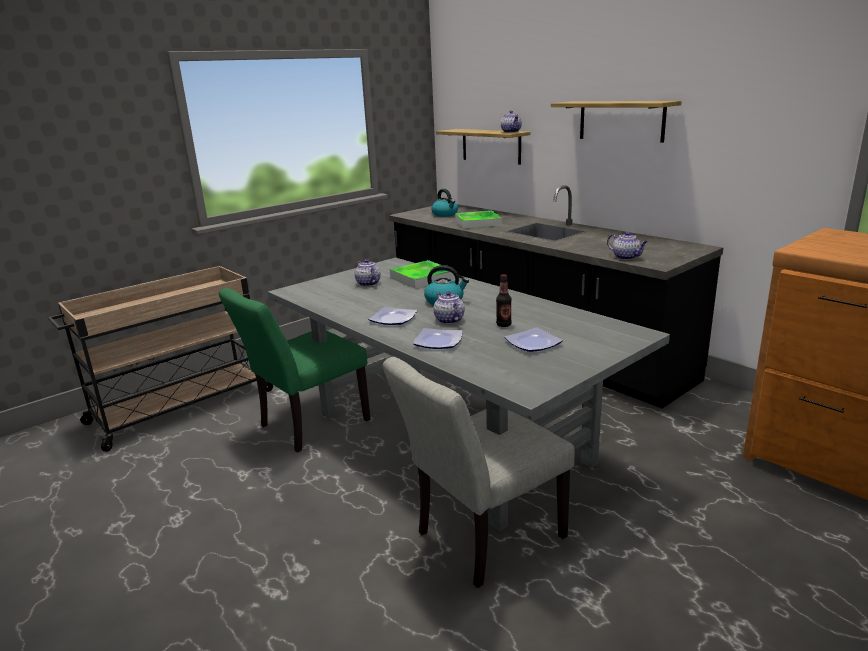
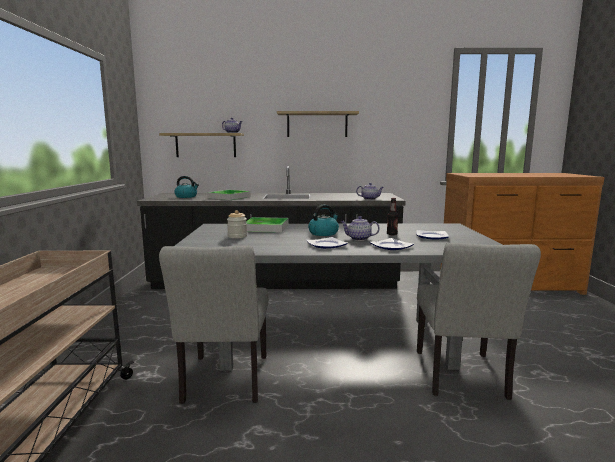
camera: 50 degrees left, 10 degrees down
green chair [219,288,371,452] -> grey chair [159,246,269,404]
teapot [355,259,381,286] -> jar [227,210,247,238]

